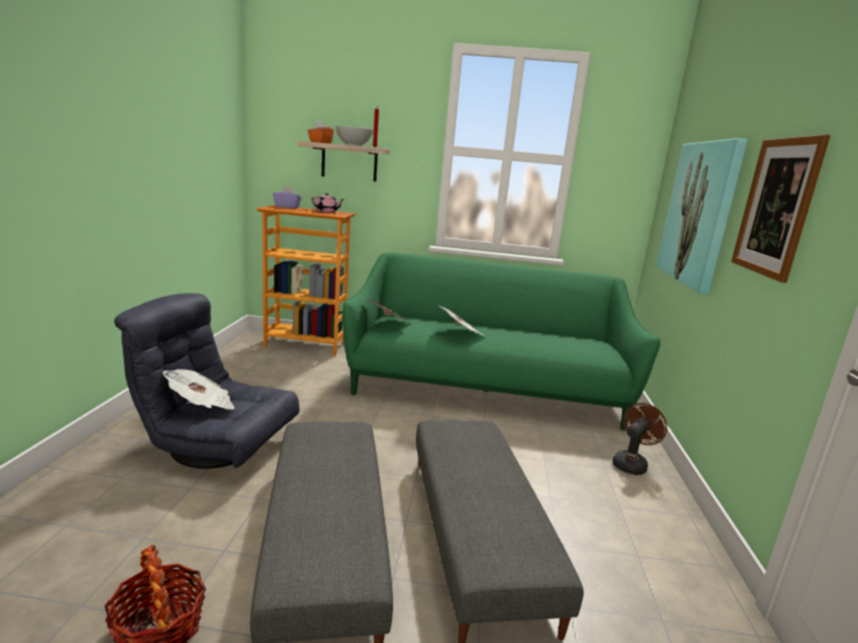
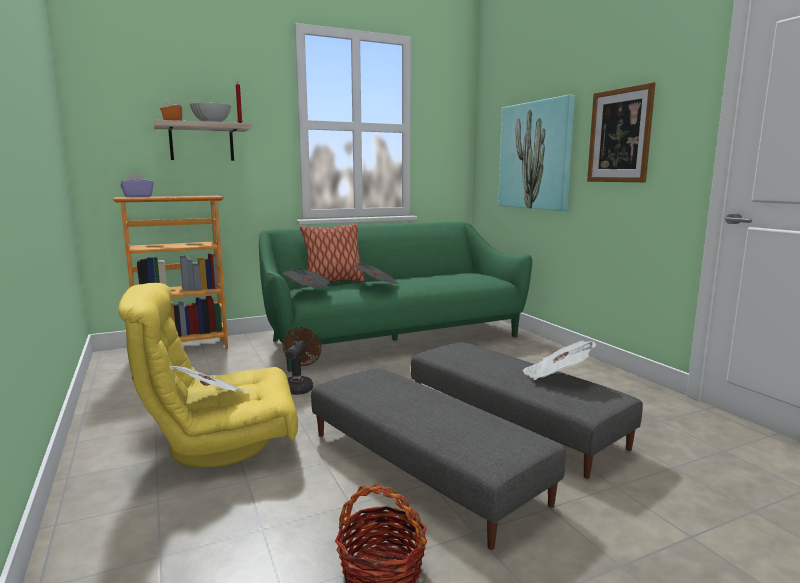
camera: 30 degrees left, 5 degrees down
grey armchair [114,293,300,469] -> yellow armchair [118,283,298,468]
pink teapot [311,193,344,212] -> none
brown fan [613,403,667,475] -> brown fan moved to [283,327,321,395]
none -> pillow [300,224,365,282]
none -> newspaper [523,341,596,380]

